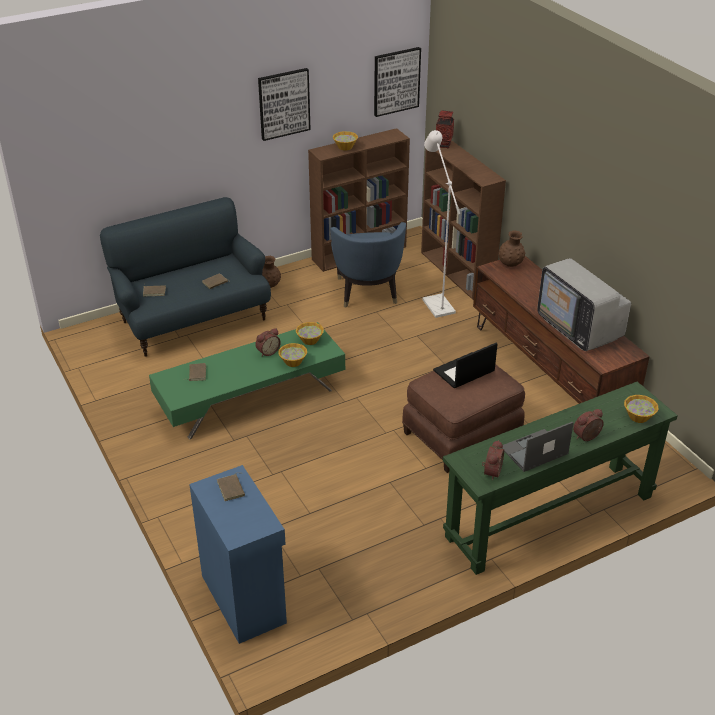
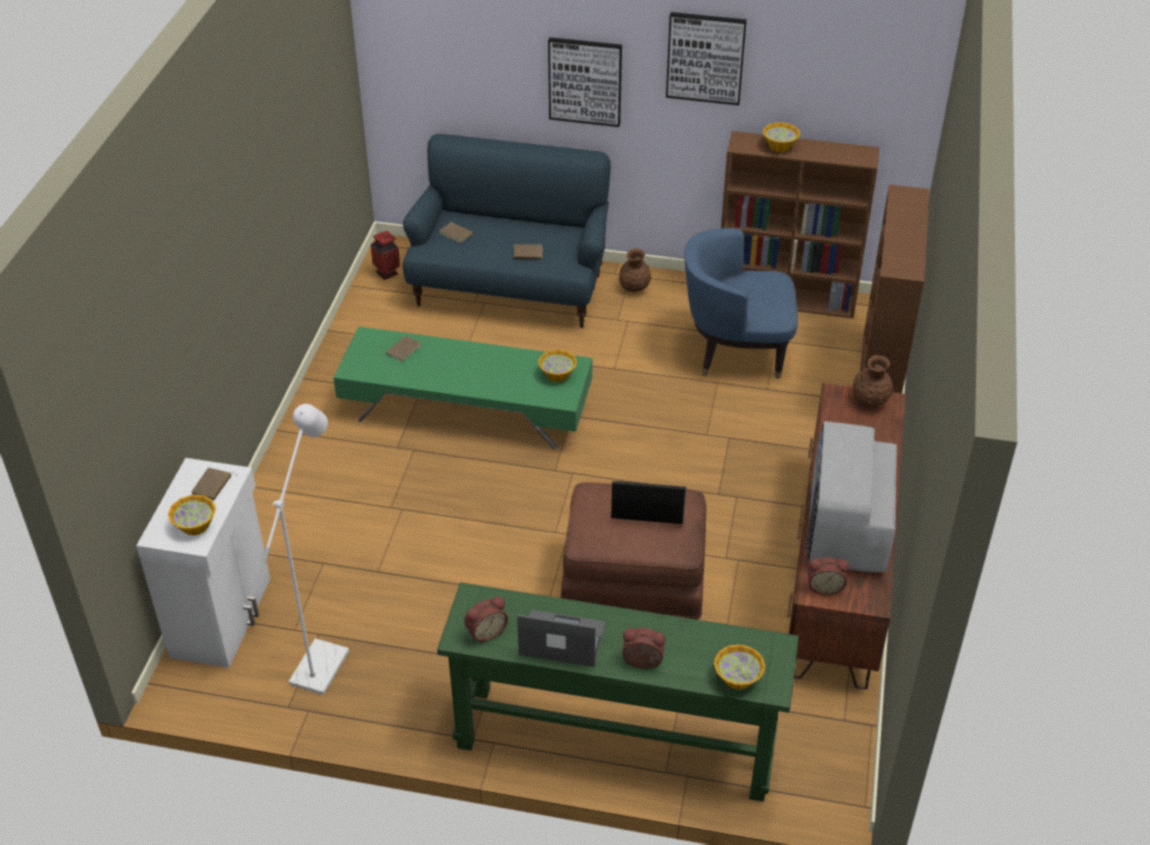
camera: 40 degrees right, 5 degrees up
blue cabinet [189,465,287,644] -> white cabinet [136,458,270,668]
alarm clock [255,328,281,357] -> alarm clock moved to [807,557,849,595]
bowl [278,343,307,367] -> bowl moved to [168,495,216,535]
blue armchair [330,222,406,308] -> blue armchair turned 60 degrees clockwise [684,228,798,379]
picture [374,47,421,117] -> picture moved to [548,37,622,127]
white floor lamp [422,130,461,318] -> white floor lamp moved to [261,404,349,695]
vase [436,110,454,148] -> vase moved to [371,231,400,280]

